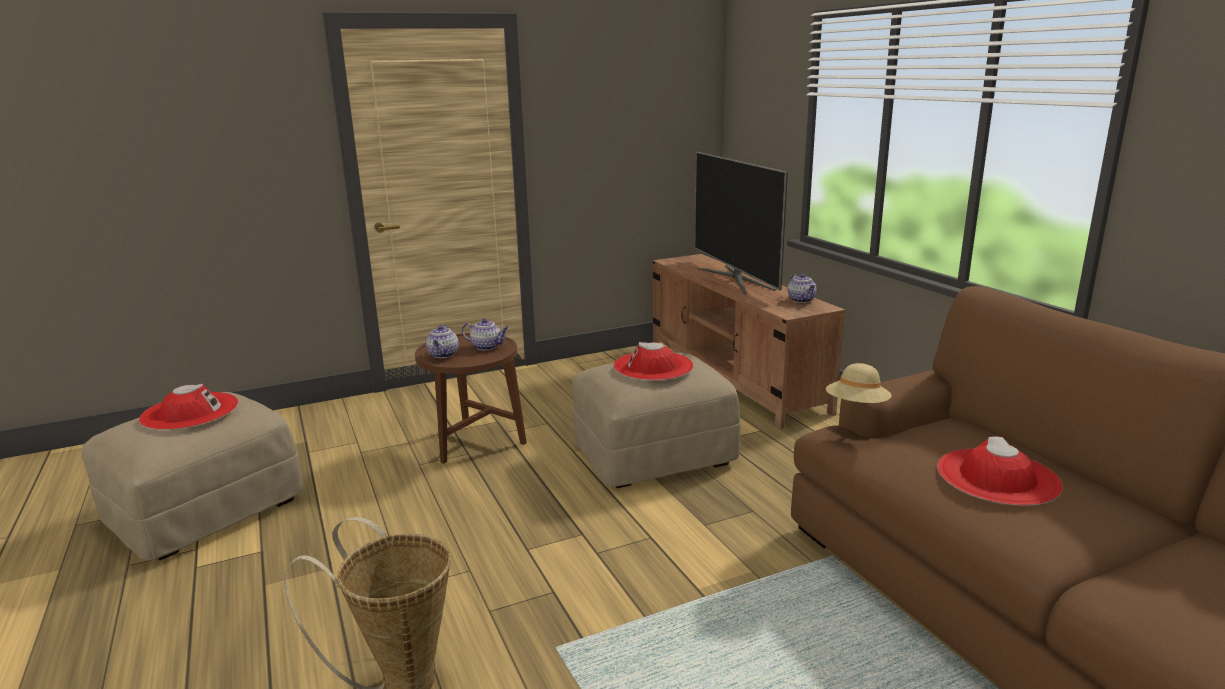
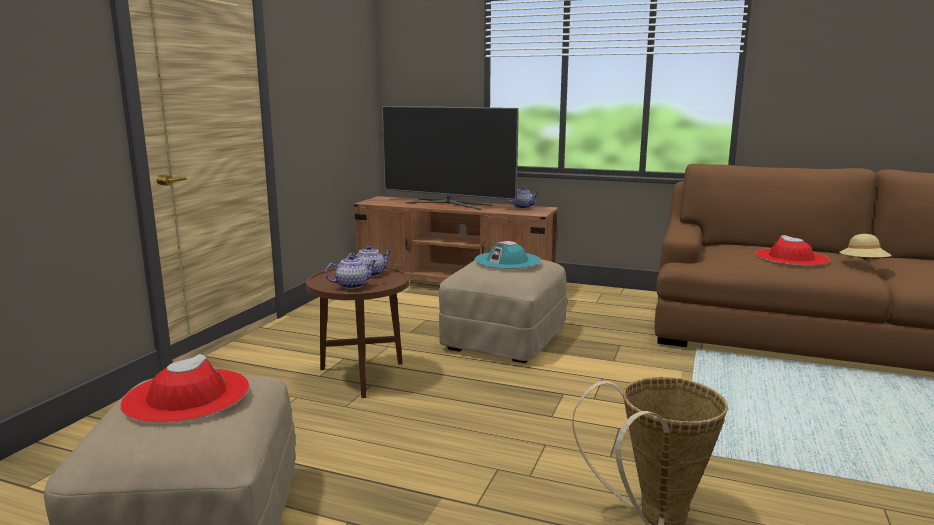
camera: 45 degrees left, 5 degrees down
teapot [426,325,459,358] -> teapot turned 75 degrees counterclockwise [325,255,377,289]
red hat [614,342,693,380] -> turquoise hat [474,241,541,269]
beige hat [826,363,891,403] -> beige hat moved to [839,234,892,259]

